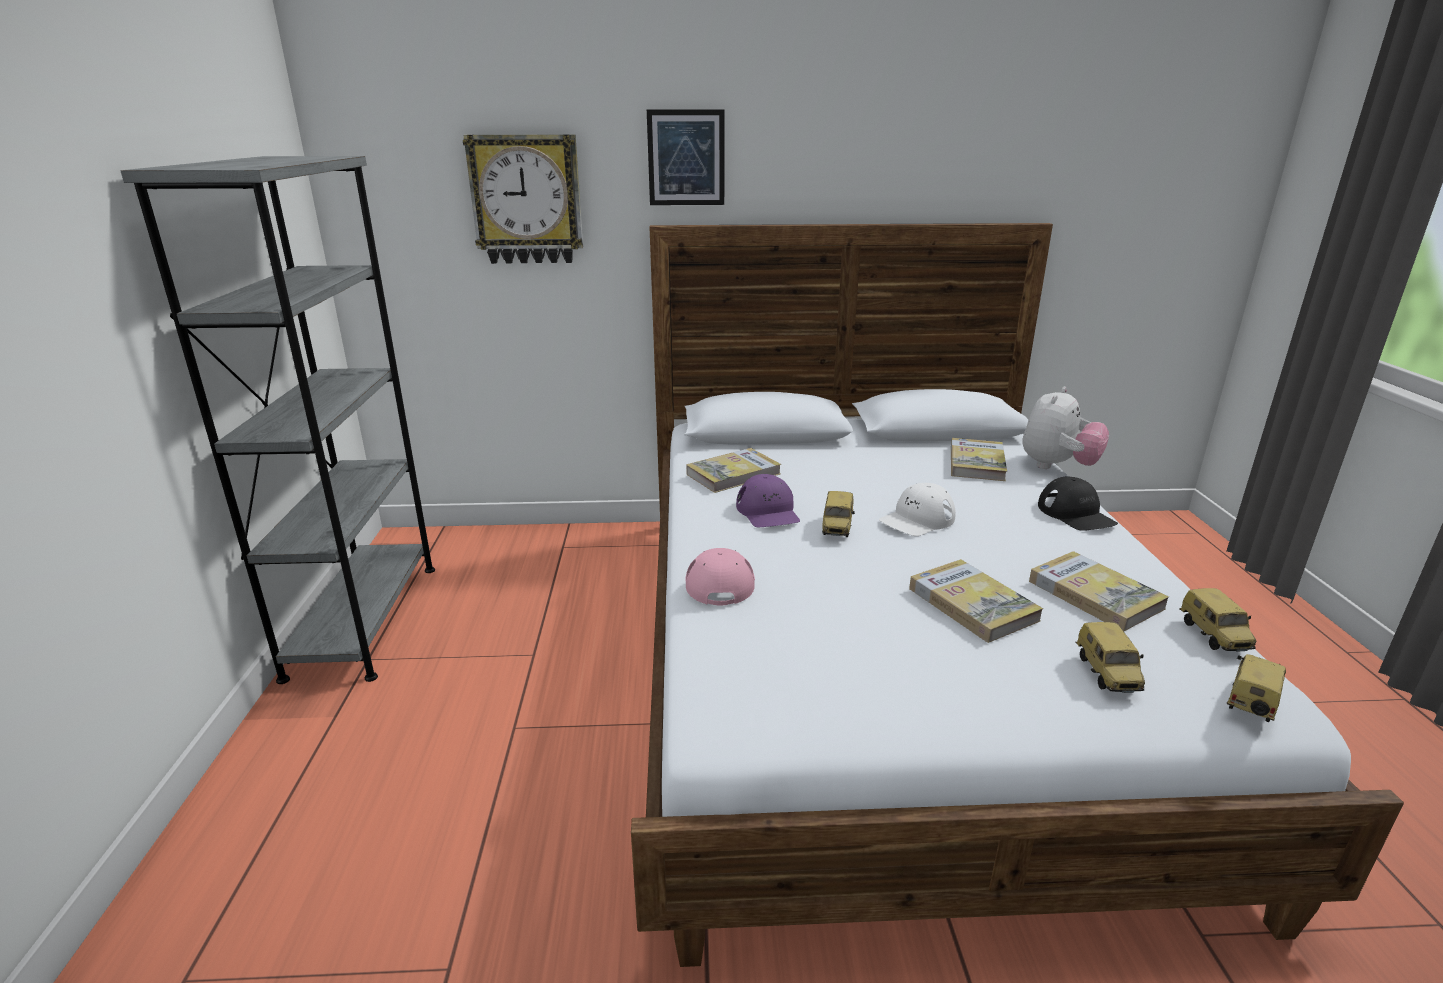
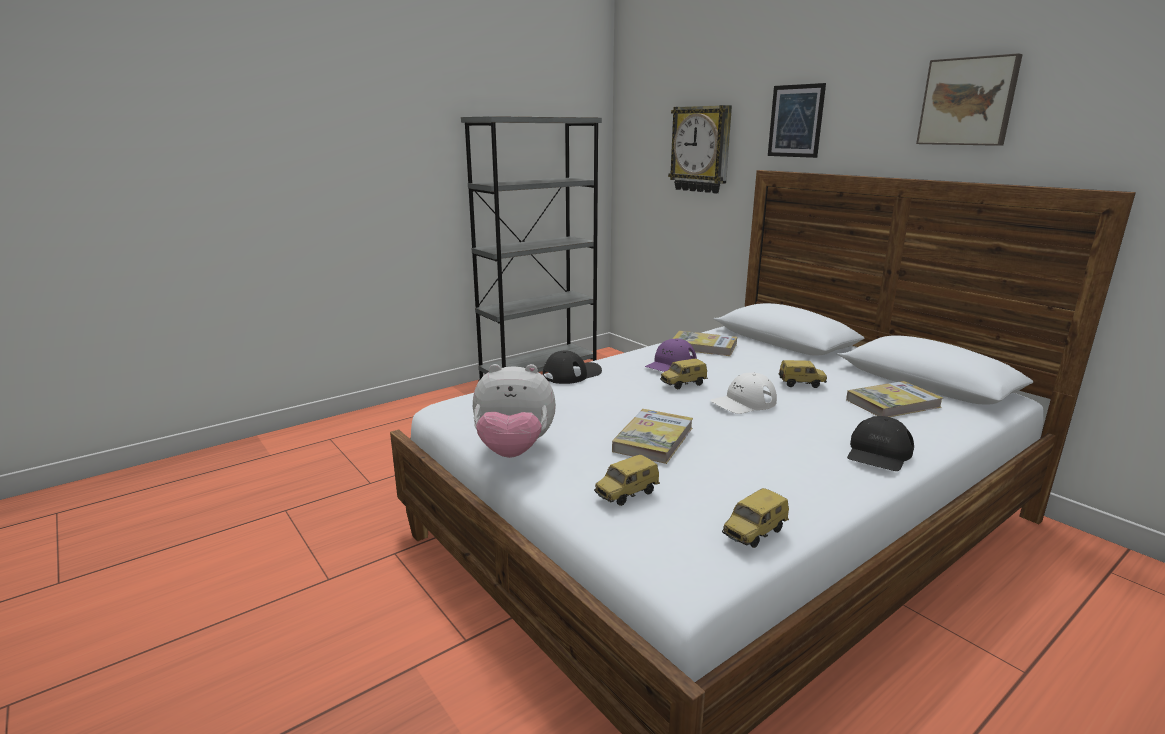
camera: 55 degrees right, 5 degrees down
pink cap [685,548,755,605] -> black cap [543,351,602,384]
white cap [879,483,956,536] -> white cap turned 45 degrees counterclockwise [710,372,777,414]
plush toy [1022,387,1109,469] -> plush toy moved to [473,364,556,458]
book [1029,551,1169,632] -> none
toy car [1227,654,1286,722] -> toy car moved to [779,360,827,388]
none -> picture [916,53,1023,146]

